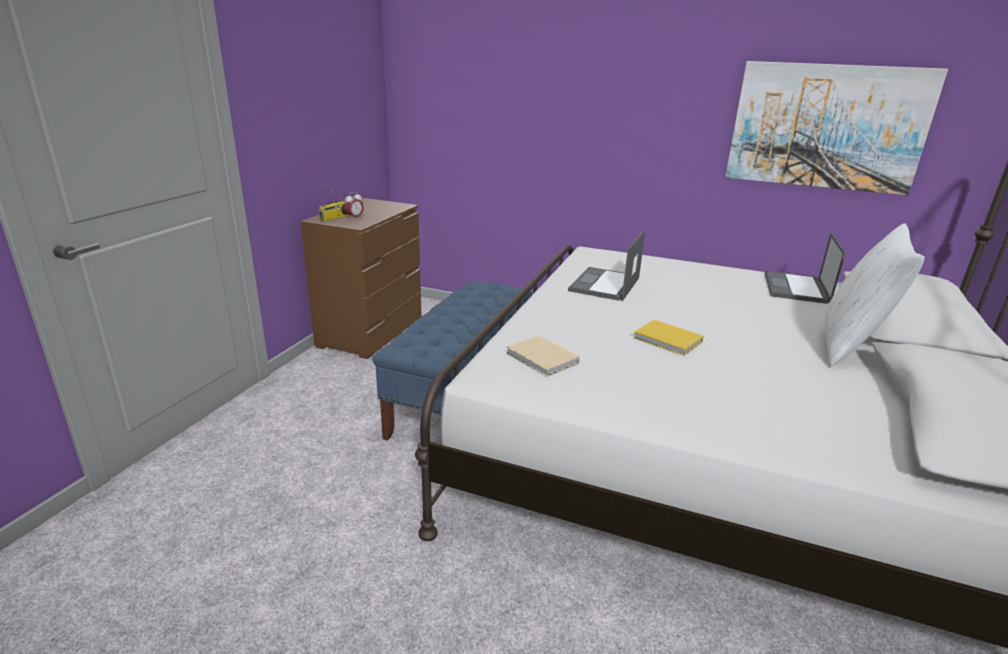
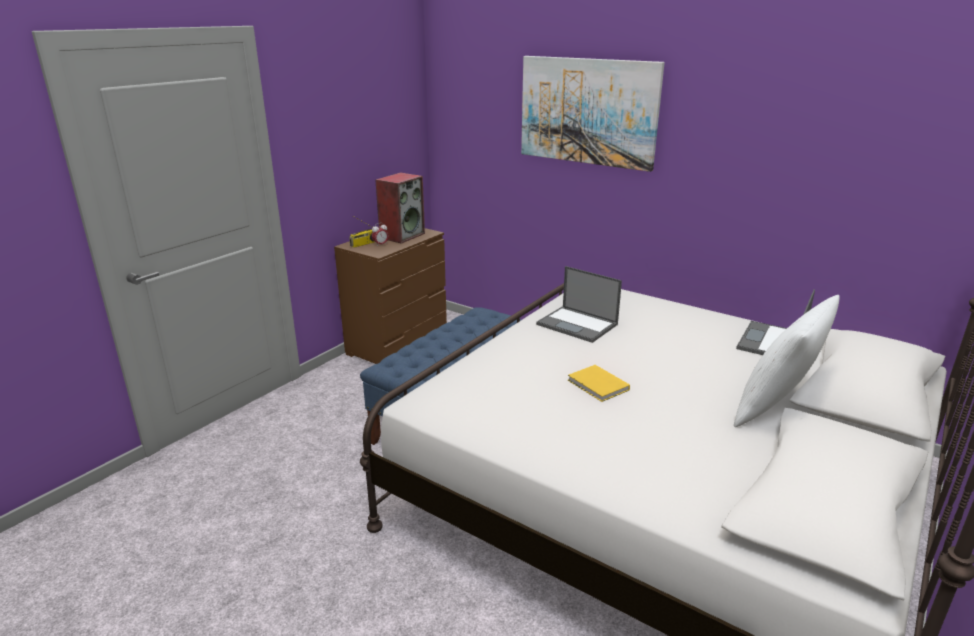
camera: 15 degrees right, 0 degrees up
beige book [506,335,580,377] -> none
laptop [568,230,645,301] -> laptop turned 90 degrees counterclockwise [536,266,622,343]
picture [725,61,948,196] -> picture moved to [521,56,665,172]
none -> speaker [376,172,425,244]

